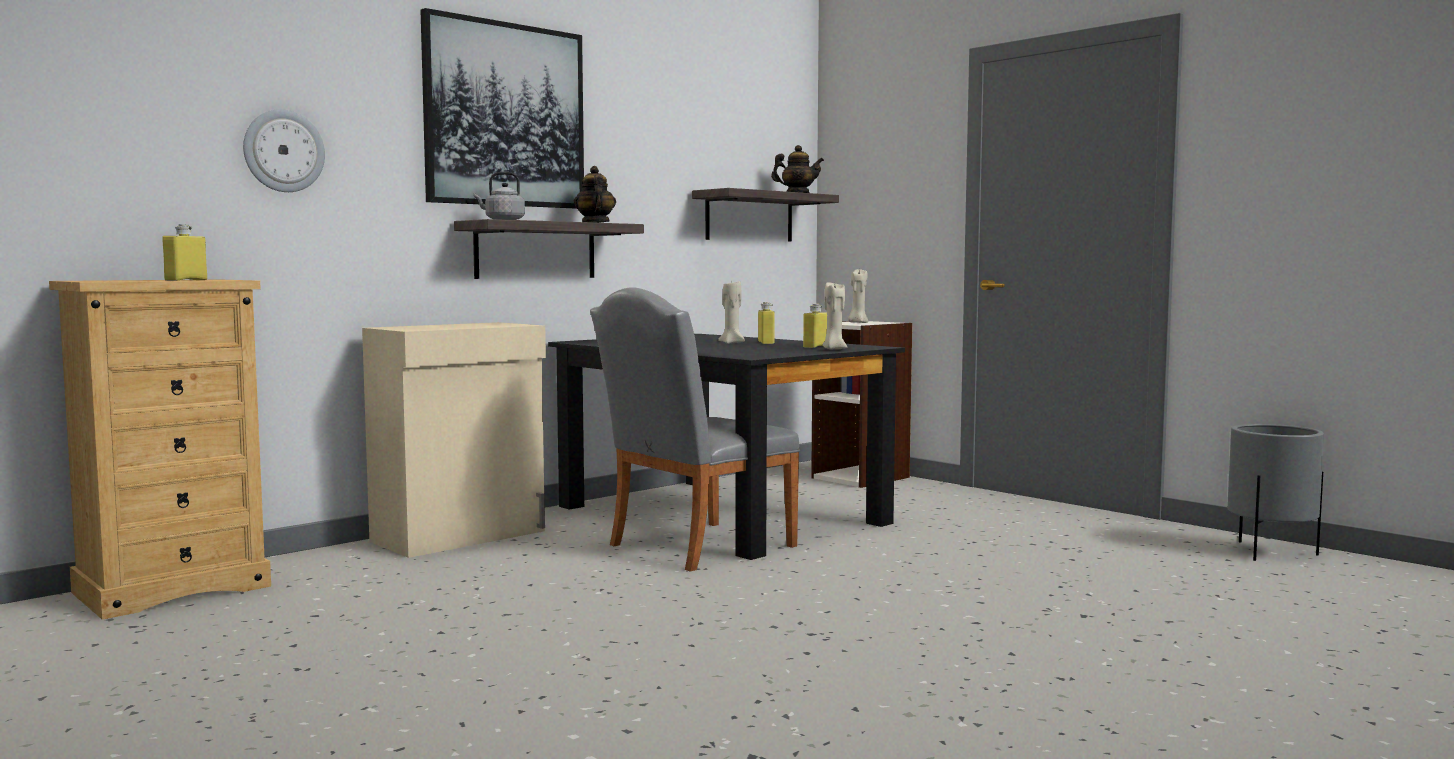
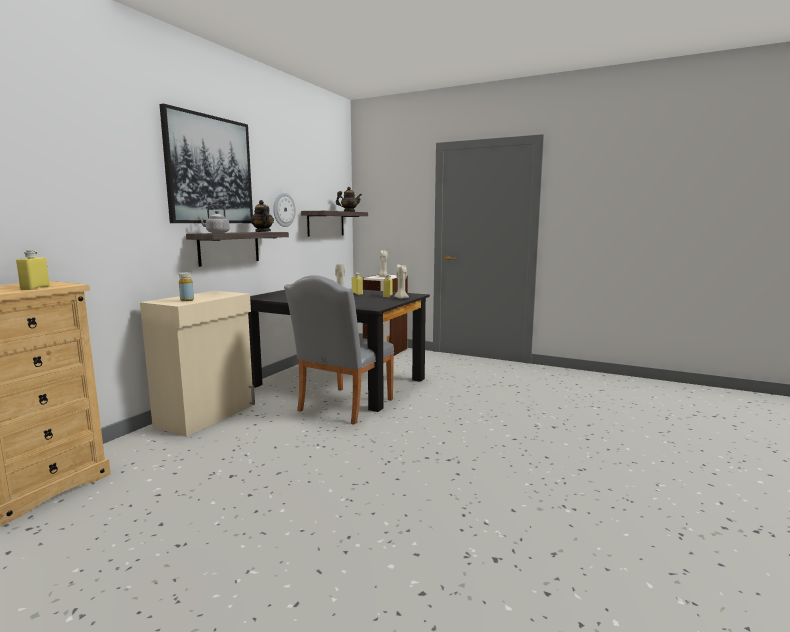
camera: 20 degrees left, 5 degrees up
wall clock [243,109,325,192] -> wall clock moved to [273,193,296,227]
grey planter [1227,424,1324,561] -> none
none -> yellow bottle [179,272,194,301]

